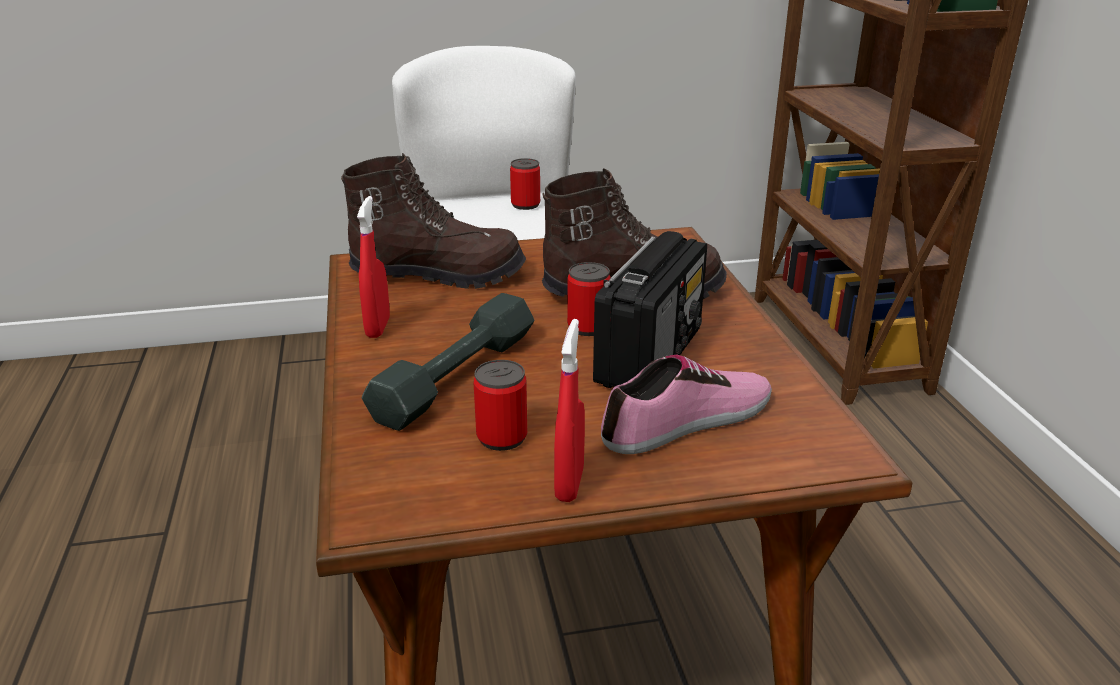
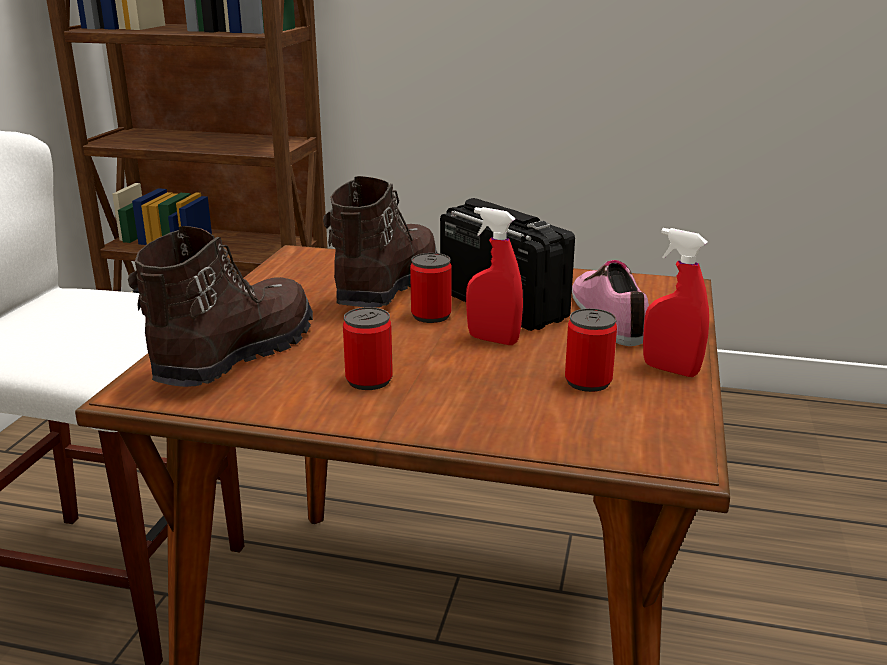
camera: 65 degrees left, 5 degrees down
red spray bottle [357,196,390,338] -> red spray bottle moved to [466,207,523,345]
grey dumbbell [362,293,535,431] -> none
can [510,158,540,210] -> can moved to [343,307,393,390]

